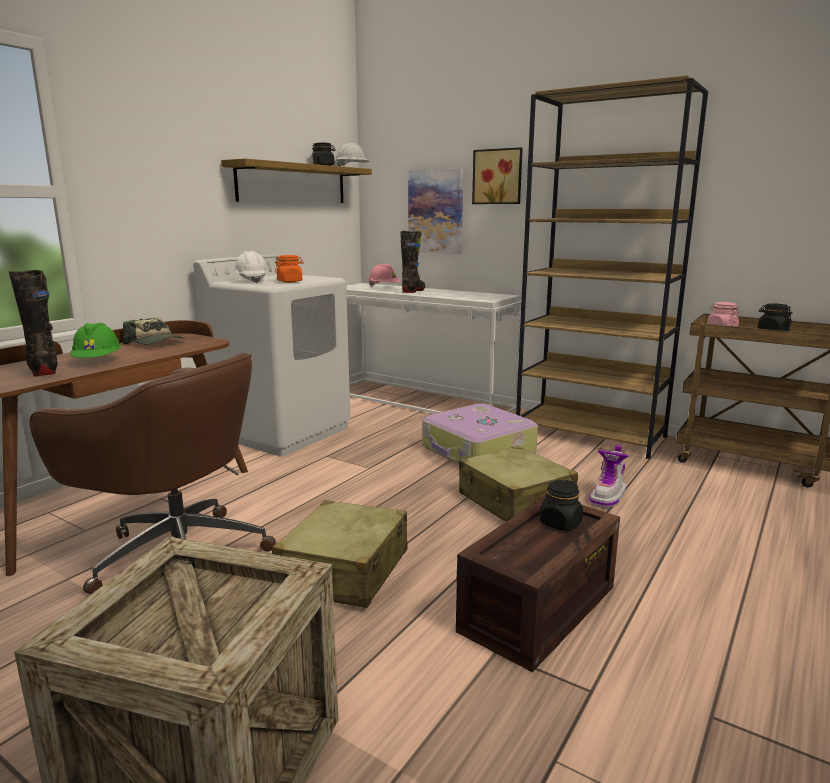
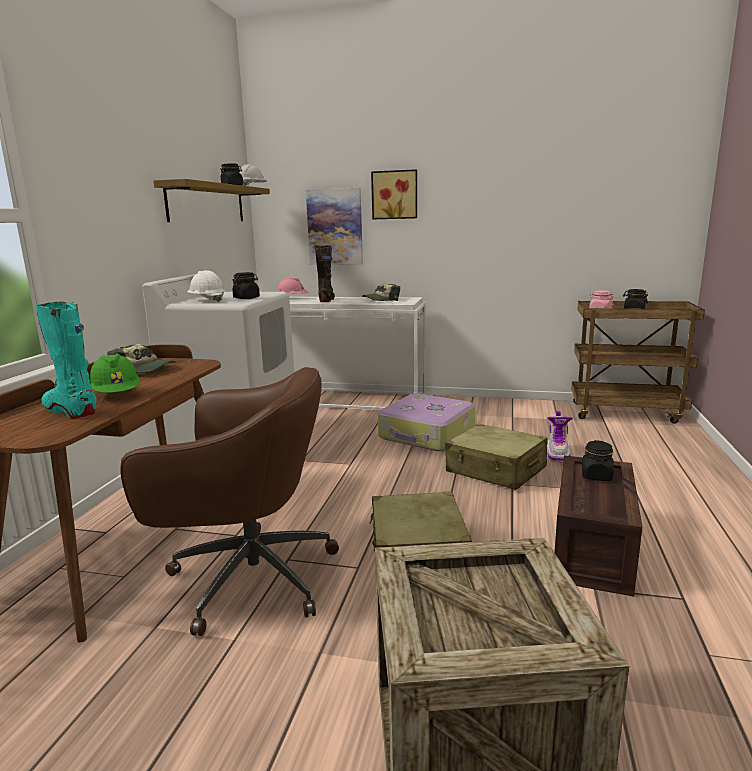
camera: 20 degrees left, 0 degrees up
black boot [9,270,58,376] -> turquoise boot [36,301,97,419]
orange jar [275,255,304,283] -> black jar [232,272,260,299]
brown bookcase [516,75,708,459] -> none
none -> cap [362,284,400,301]

